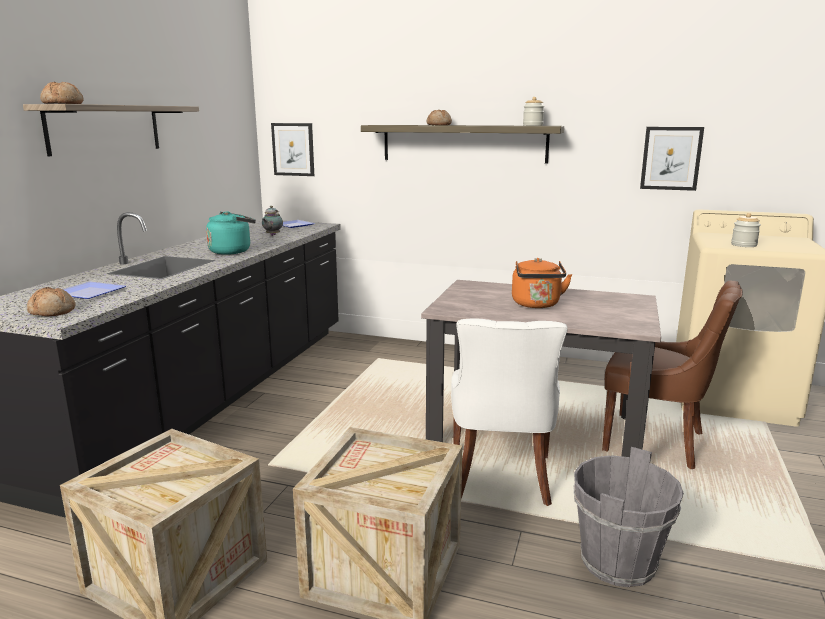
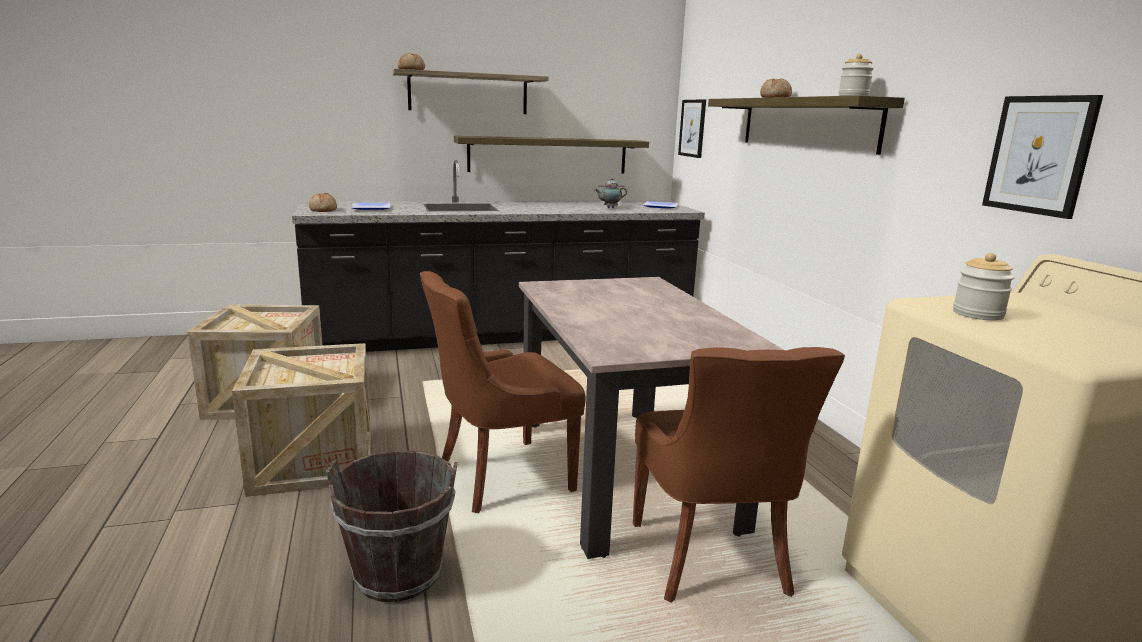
camera: 55 degrees right, 0 degrees up
turquoise kettle [206,211,256,255] -> none
white chair [451,318,568,506] -> brown chair [420,271,586,513]
orange kettle [512,258,572,308] -> none
grey bucket [573,447,684,587] -> brown bucket [326,451,458,602]
none -> shelf [454,136,649,174]

